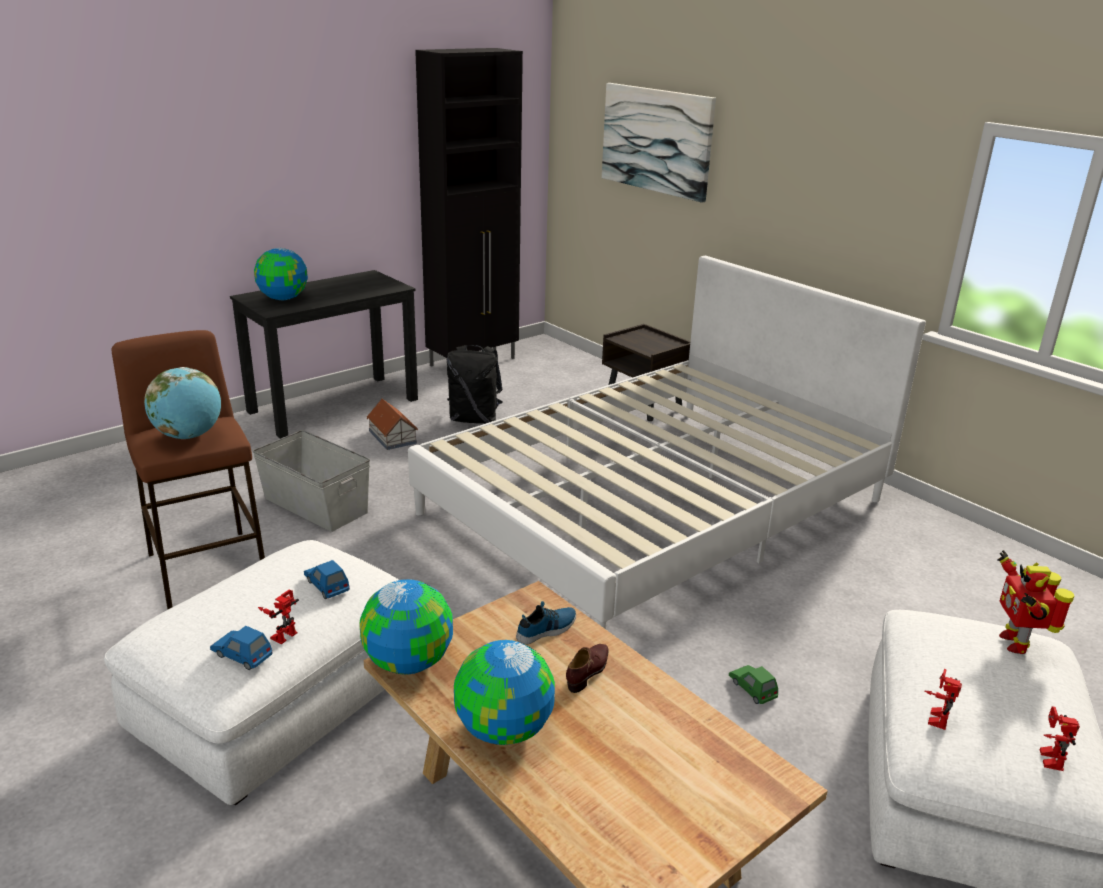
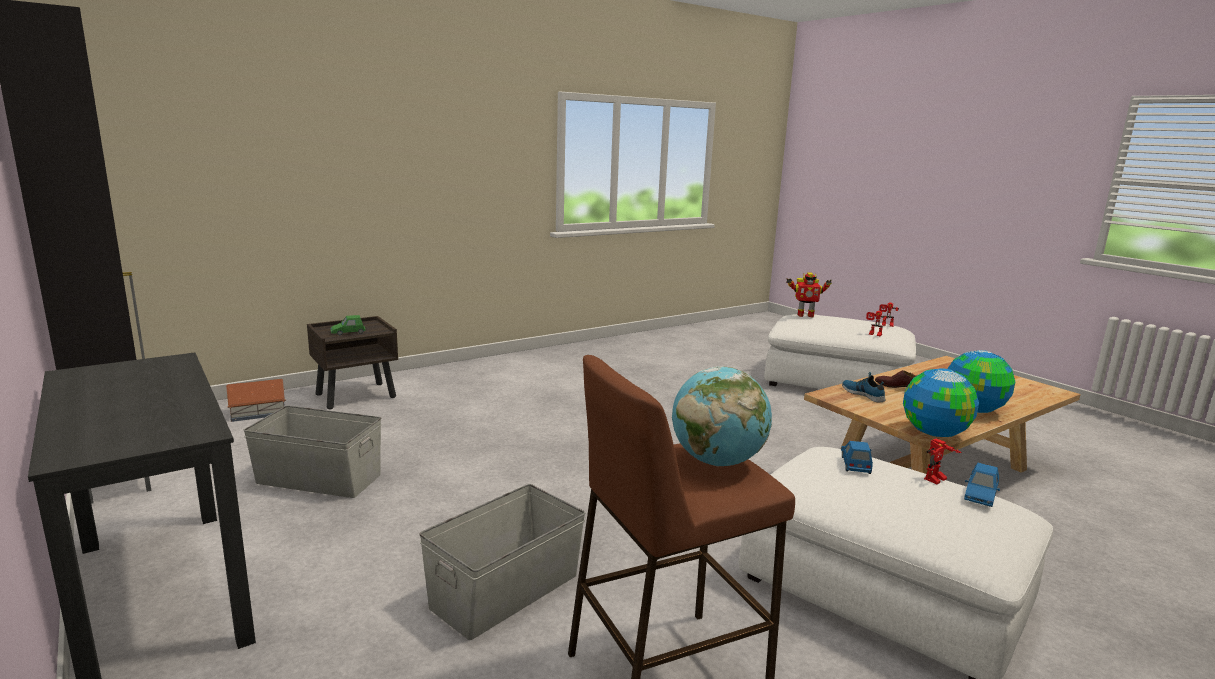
camera: 85 degrees left, 10 degrees down
globe [254,248,308,300] -> none
toy robot [258,590,299,644] -> toy robot turned 75 degrees counterclockwise [924,439,962,484]
blue toy car [304,560,350,599] -> blue toy car turned 135 degrees clockwise [841,441,873,474]
toy house [367,399,418,450] -> toy house moved to [226,379,286,422]
white bed [408,256,926,629] -> none
black backpack [447,345,503,424] -> grey storage box [244,406,382,498]
picture [602,83,716,203] -> none
green toy car [729,665,778,704] -> green toy car moved to [330,315,366,335]

